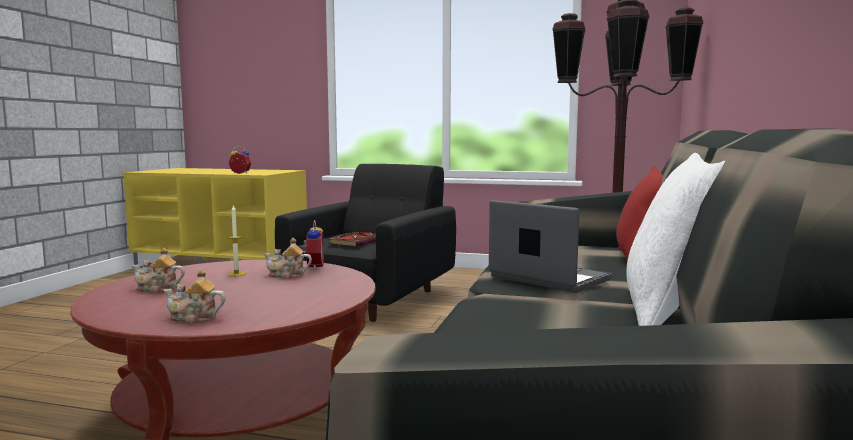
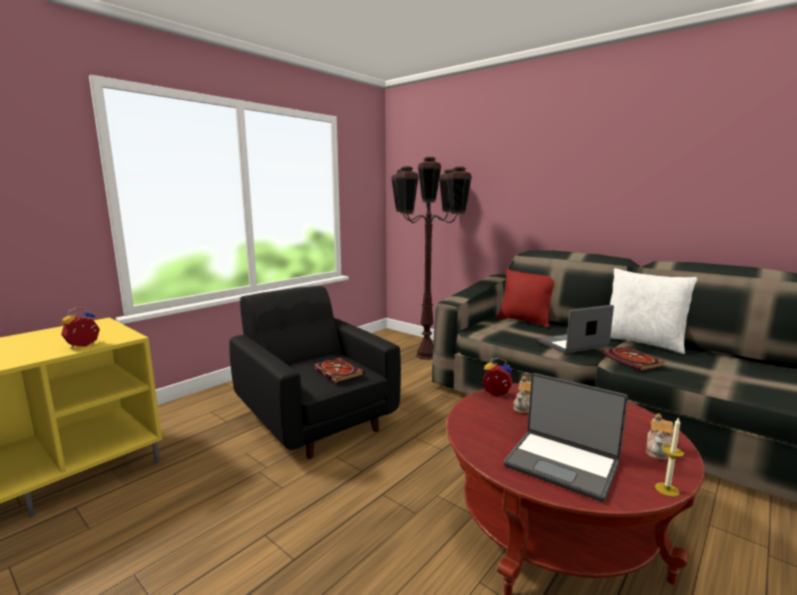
camera: 65 degrees left, 5 degrees up
teapot [132,248,185,293] -> laptop [504,373,628,502]
candle [227,204,246,277] -> candle moved to [655,417,684,497]
none -> book [601,347,665,371]

